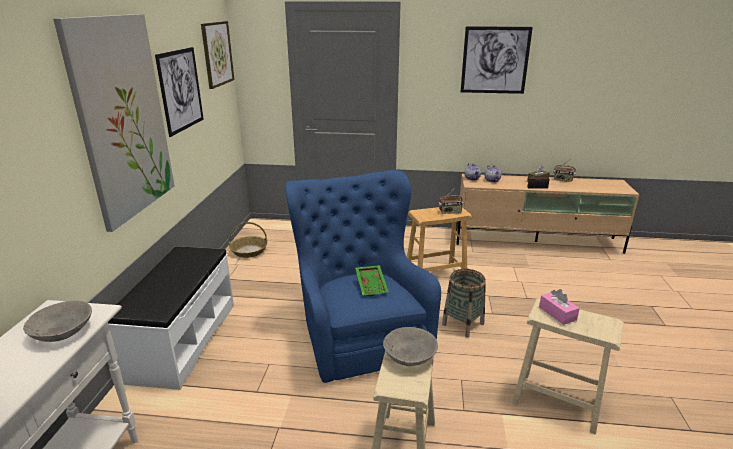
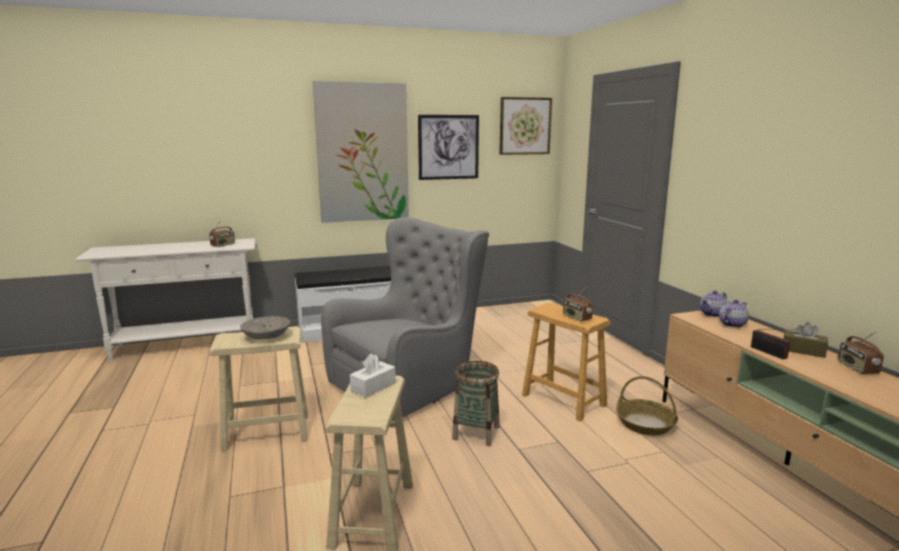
camera: 65 degrees right, 10 degrees down
grey bowl [23,301,92,342] -> radio [209,219,235,247]
basket [228,222,267,258] -> basket moved to [616,376,678,435]
blue armchair [285,170,441,383] -> grey armchair [321,217,489,421]
green tray [355,265,389,296] -> none
picture [460,26,533,94] -> none
pink tissue box [539,289,580,325] -> white tissue box [350,353,396,398]

